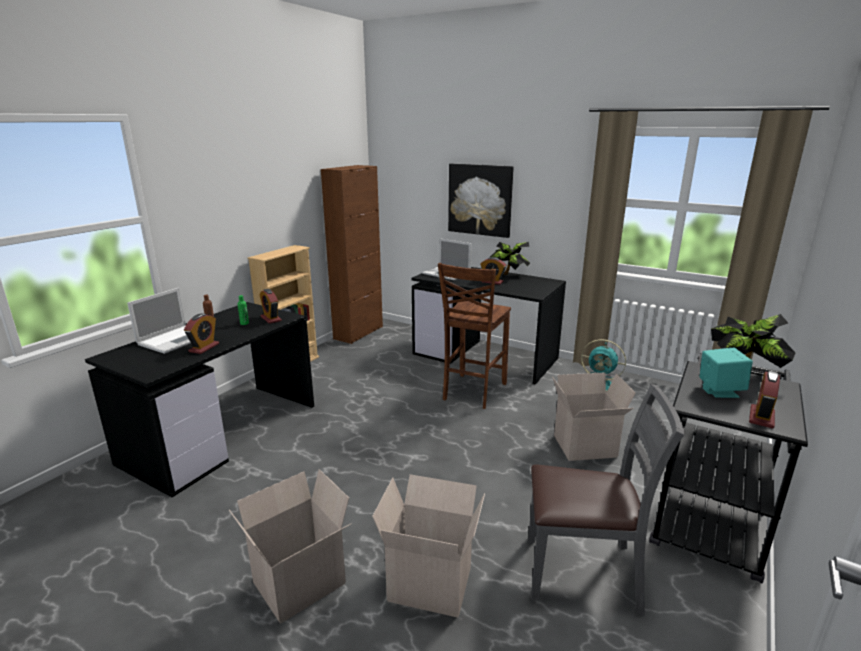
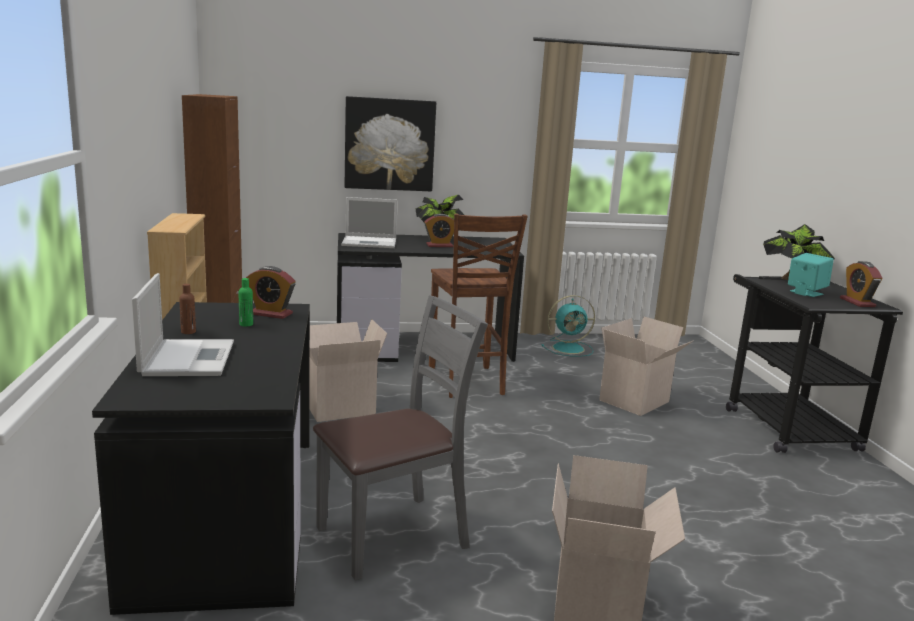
camera: 40 degrees left, 5 degrees down
alarm clock [184,314,219,354] -> none
cardboard box [372,474,485,618] -> cardboard box moved to [310,319,387,422]
grey chair [528,384,684,616] -> grey chair moved to [313,295,488,581]

